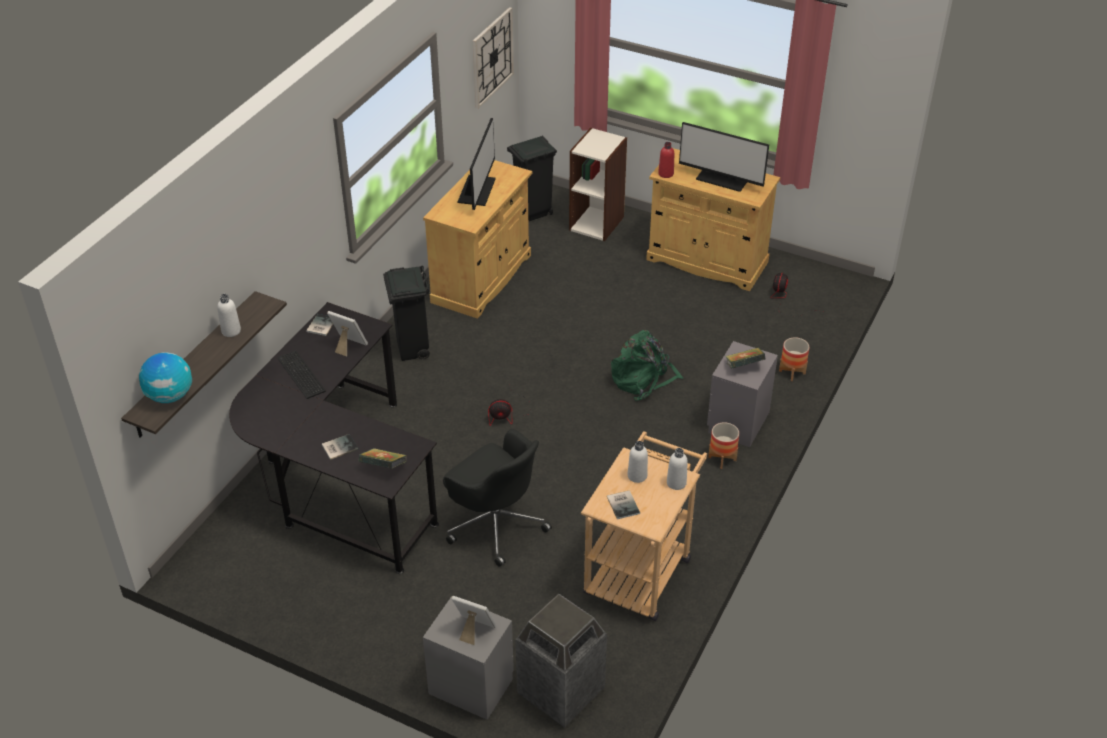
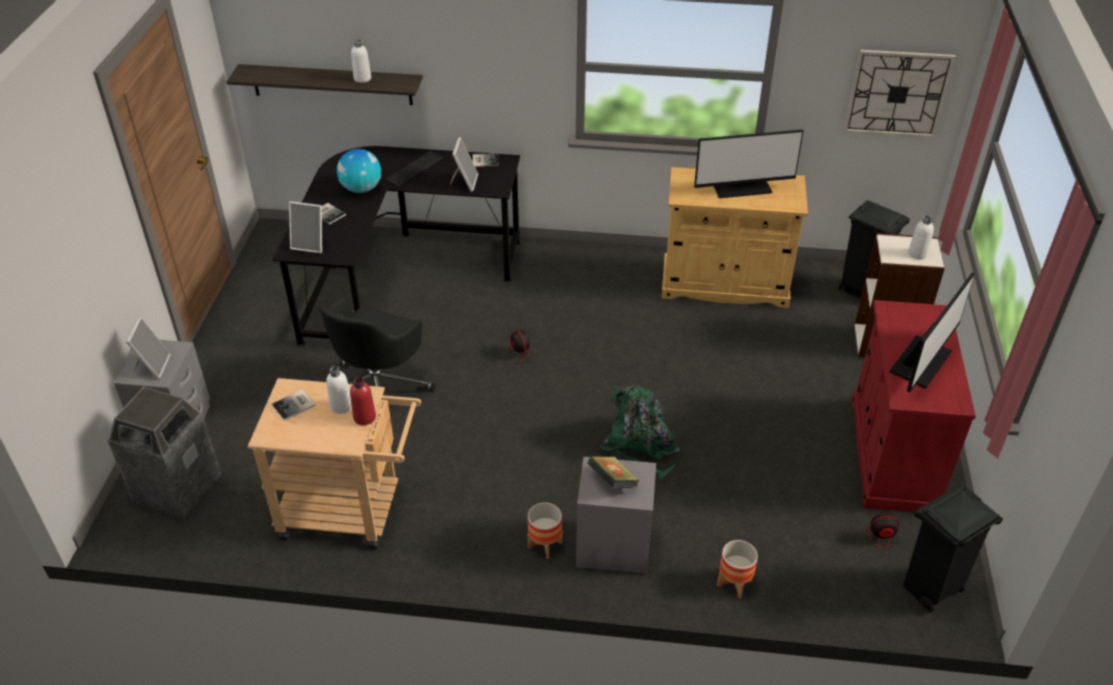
camera: 70 degrees right, 0 degrees up
globe [139,353,192,403] -> globe moved to [337,149,381,193]
book [359,448,407,469] -> picture frame [289,201,322,253]
black trash can [383,265,430,361] -> black trash can moved to [903,485,1003,613]
beige cabinet [646,148,780,291] -> red cabinet [852,300,976,512]
red bottle [658,142,674,178] -> red bottle moved to [350,377,376,425]
white bottle [667,448,688,490] -> white bottle moved to [908,215,934,259]
monitor [679,122,769,192] -> monitor turned 150 degrees counterclockwise [889,273,975,392]

